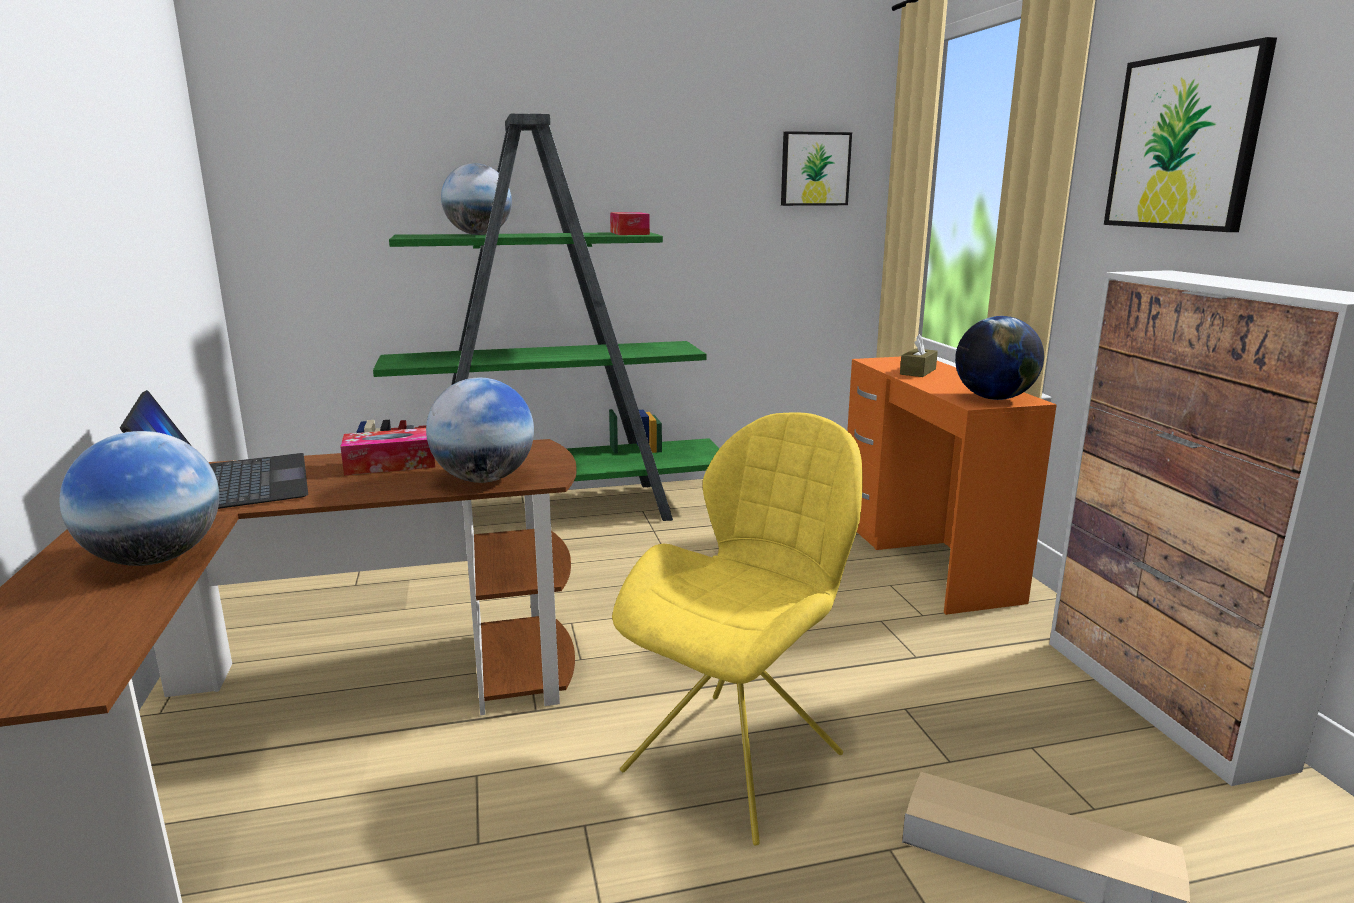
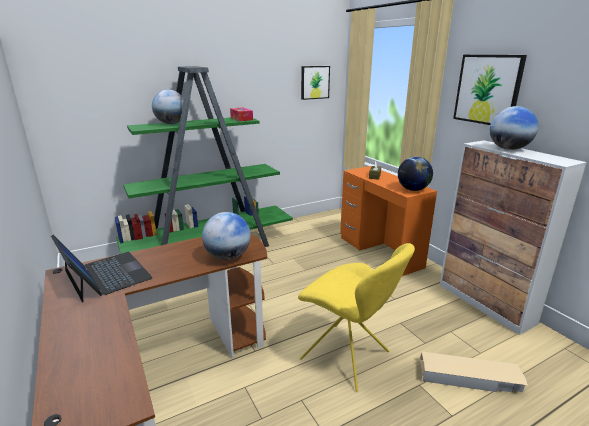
camera: 15 degrees left, 5 degrees up
globe [59,431,219,566] -> globe moved to [489,106,538,150]
tissue box [340,428,435,475] -> none
yellow chair [612,412,863,845] -> yellow chair turned 105 degrees clockwise [298,243,415,392]

